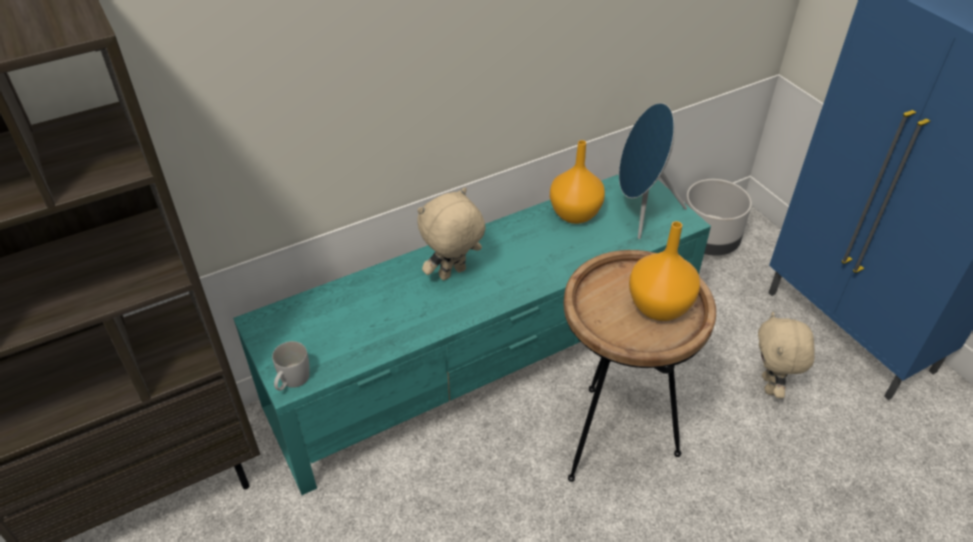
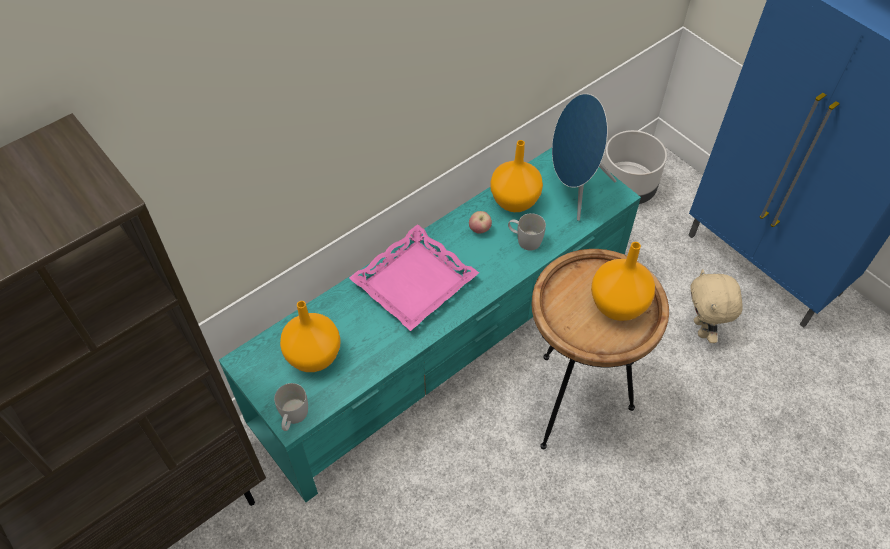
camera: 10 degrees left, 10 degrees up
beige plush toy [417,188,486,280] -> pink tray [349,224,479,331]
none -> orange vase [280,301,341,372]
none -> apple [469,211,492,234]
none -> white mug [508,213,546,251]

